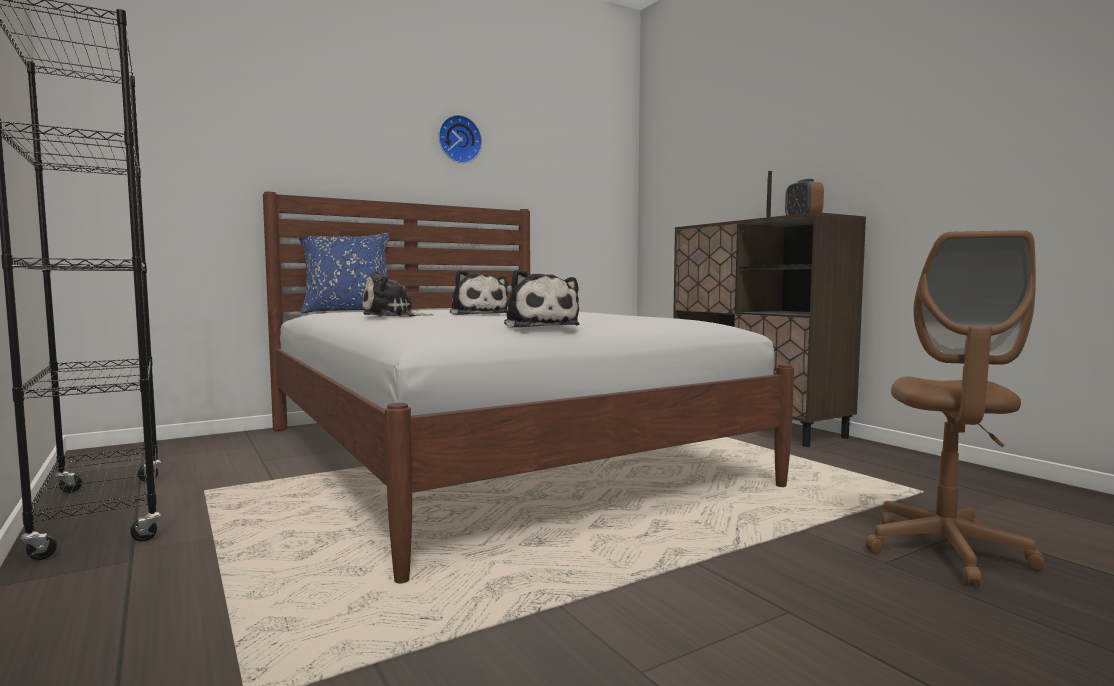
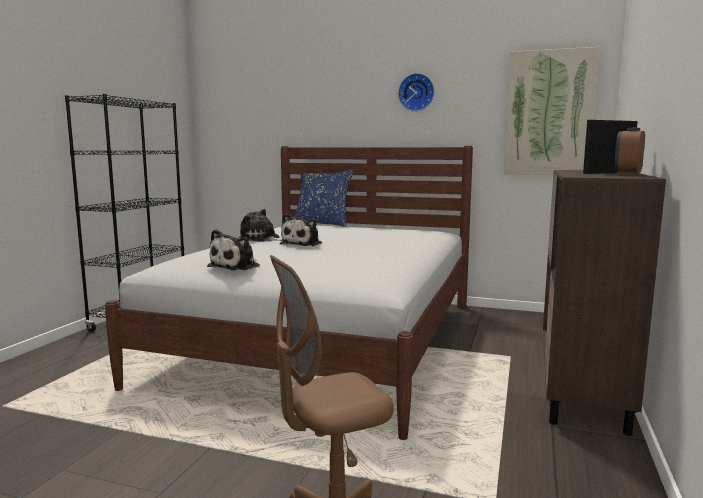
camera: 50 degrees right, 5 degrees up
none -> picture [504,47,599,175]

